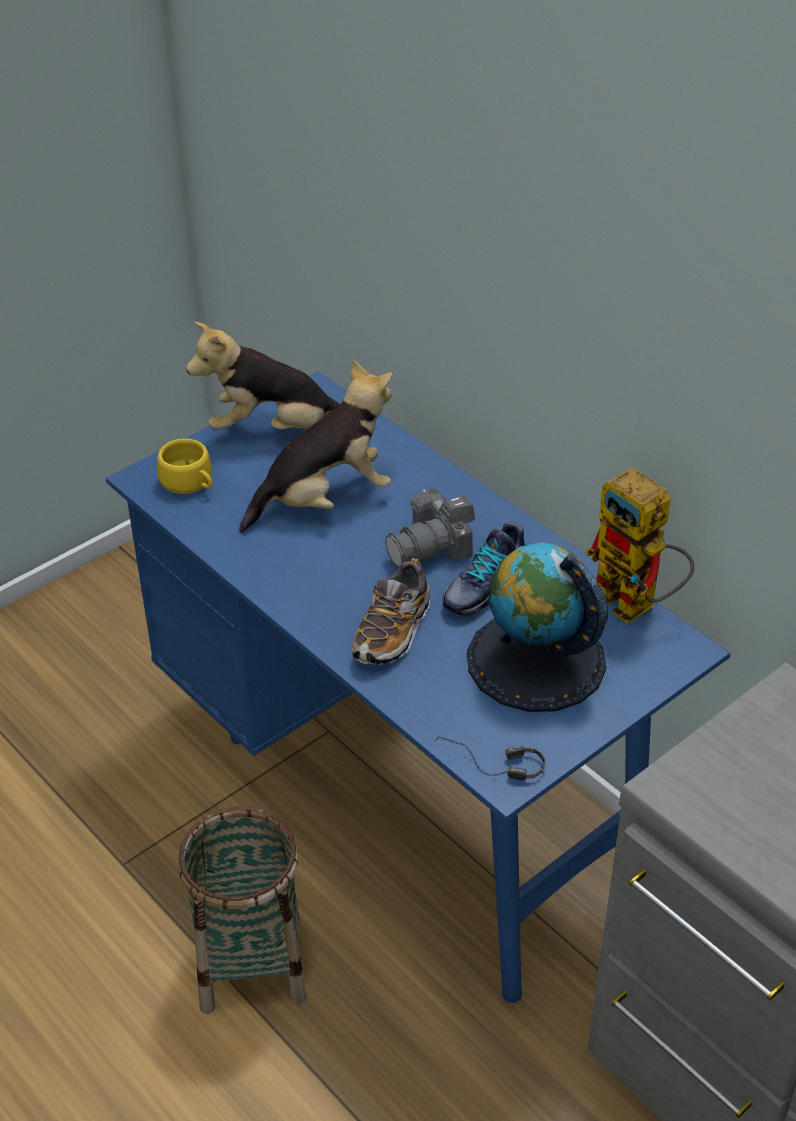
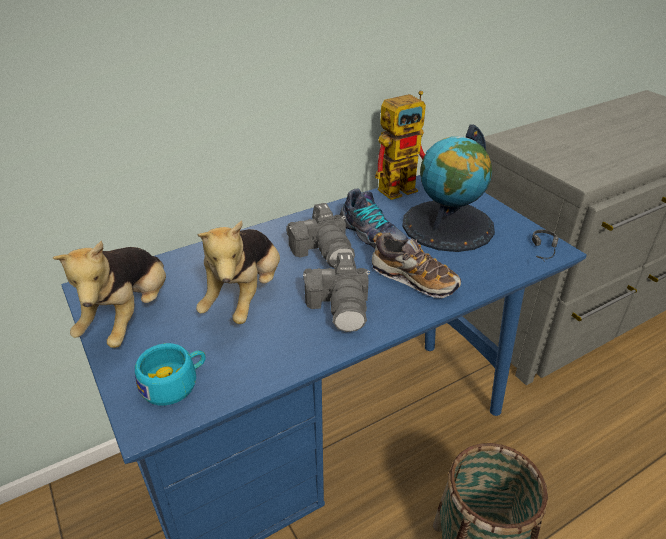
camera: 80 degrees left, 5 degrees down
yellow cup [157,438,213,494] -> turquoise cup [135,343,205,405]
plush toy [239,360,392,533] -> plush toy turned 150 degrees counterclockwise [196,220,280,324]
none -> camera [303,252,370,332]

